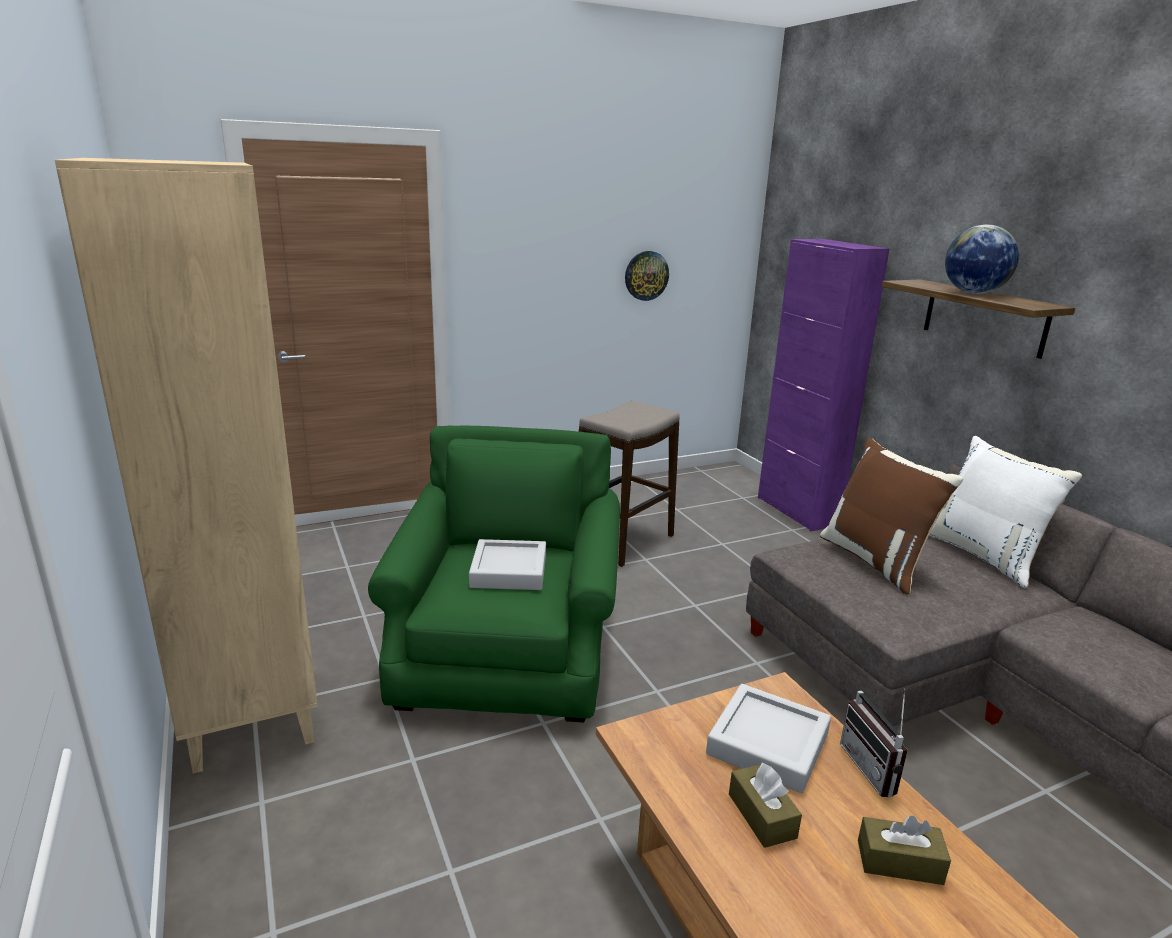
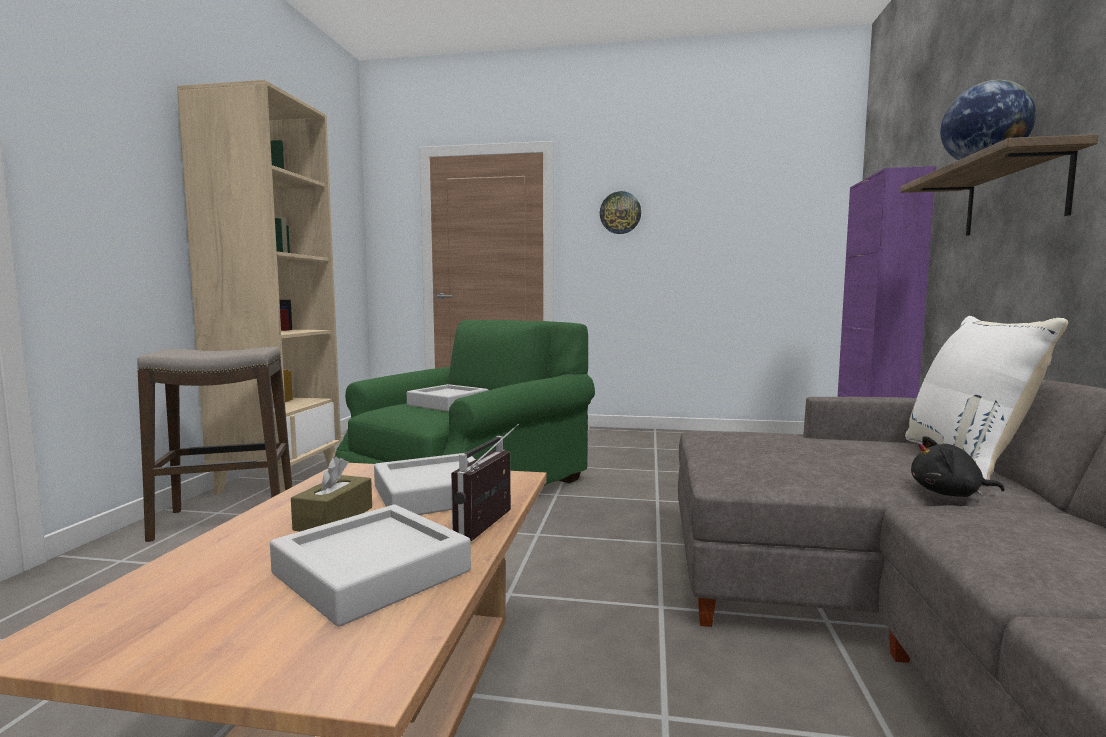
camera: 35 degrees right, 15 degrees down
stool [579,401,680,567] -> stool moved to [137,347,292,542]
wall clock [625,251,669,301] -> wall clock moved to [600,191,641,234]
brown pillow [820,438,963,595] -> none
brown tissue box [858,816,951,885] -> grey tray [270,505,471,627]
none -> black plush toy [911,436,1005,497]

